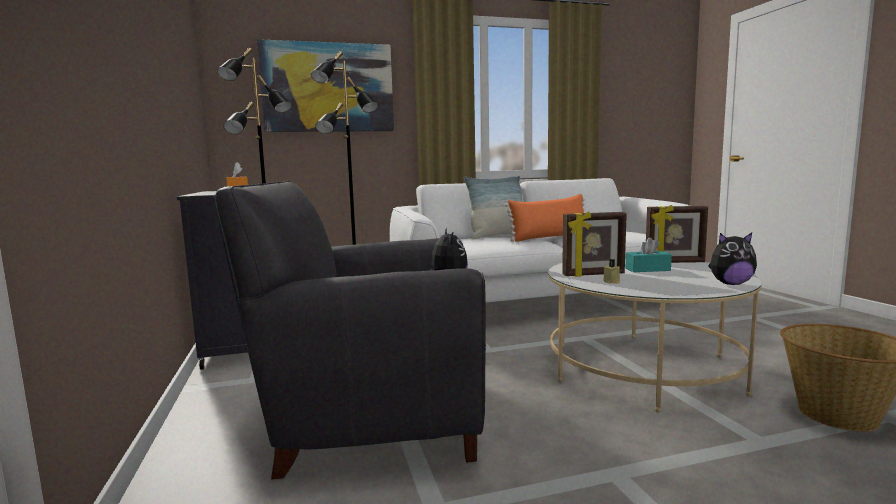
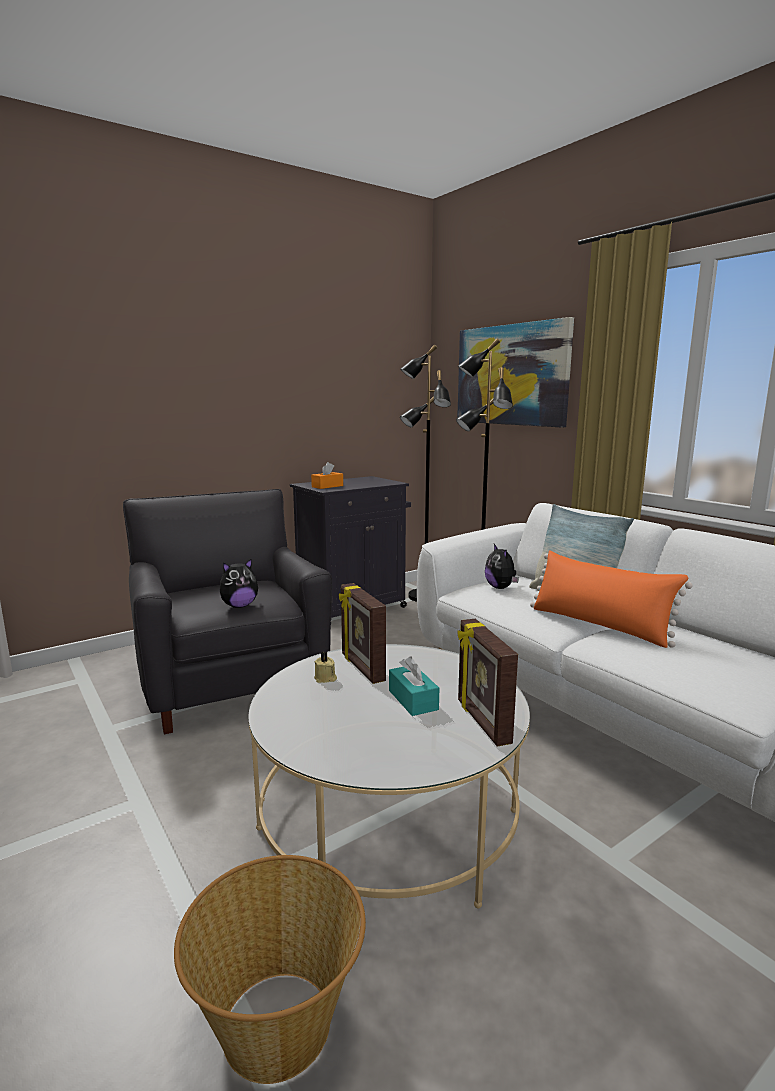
camera: 70 degrees right, 5 degrees up
plush toy [708,233,757,285] -> plush toy moved to [485,544,519,589]

